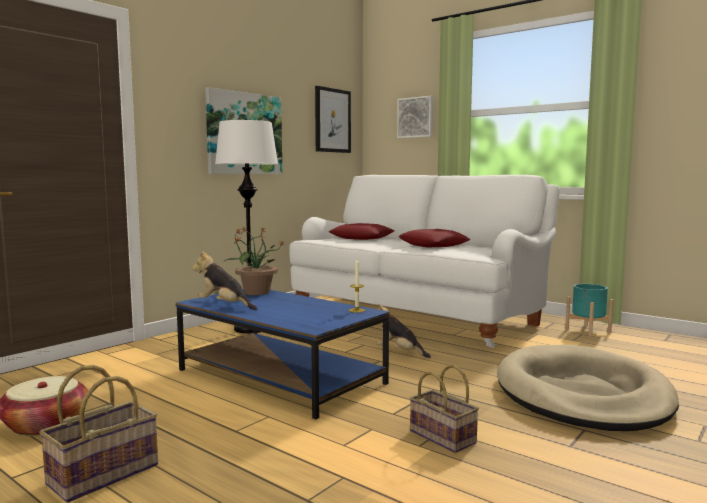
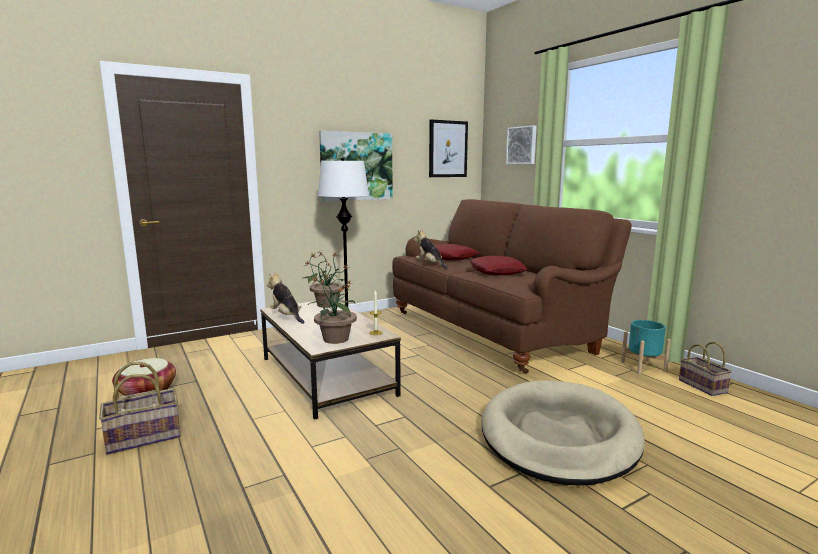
camera: 20 degrees right, 5 degrees up
blue coffee table [176,289,390,419] -> brown coffee table [260,301,401,420]
white sofa [289,175,560,348] -> brown sofa [392,199,632,374]
plush toy [376,304,431,358] -> plush toy moved to [414,229,448,269]
basket [410,365,479,453] -> basket moved to [679,342,732,396]
none -> potted plant [307,274,357,344]

